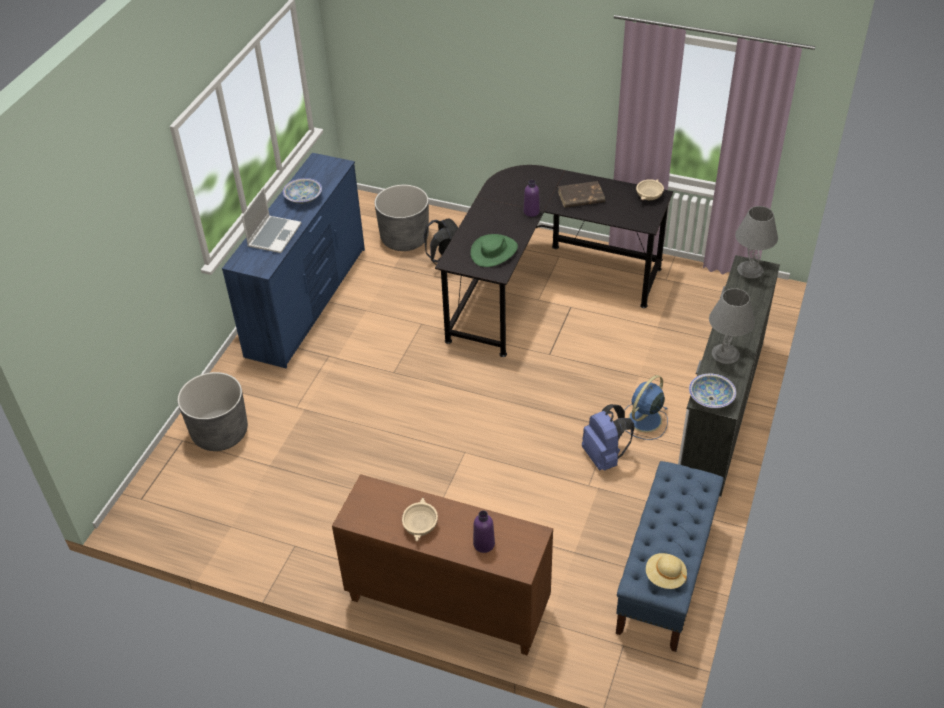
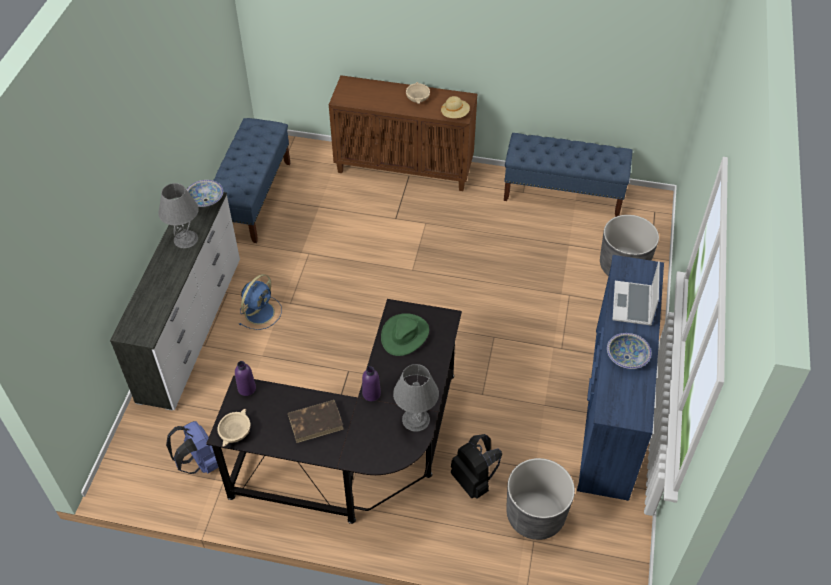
camera: 170 degrees right, 5 degrees up
purple bottle [473,511,495,553] -> purple bottle moved to [235,361,256,396]
blue backpack [582,404,635,470] -> blue backpack moved to [166,421,219,474]
beige hat [646,553,687,589] -> beige hat moved to [441,96,470,118]
grey table lamp [735,206,778,278] -> grey table lamp moved to [393,364,439,432]
none -> blue bench [504,133,633,217]

